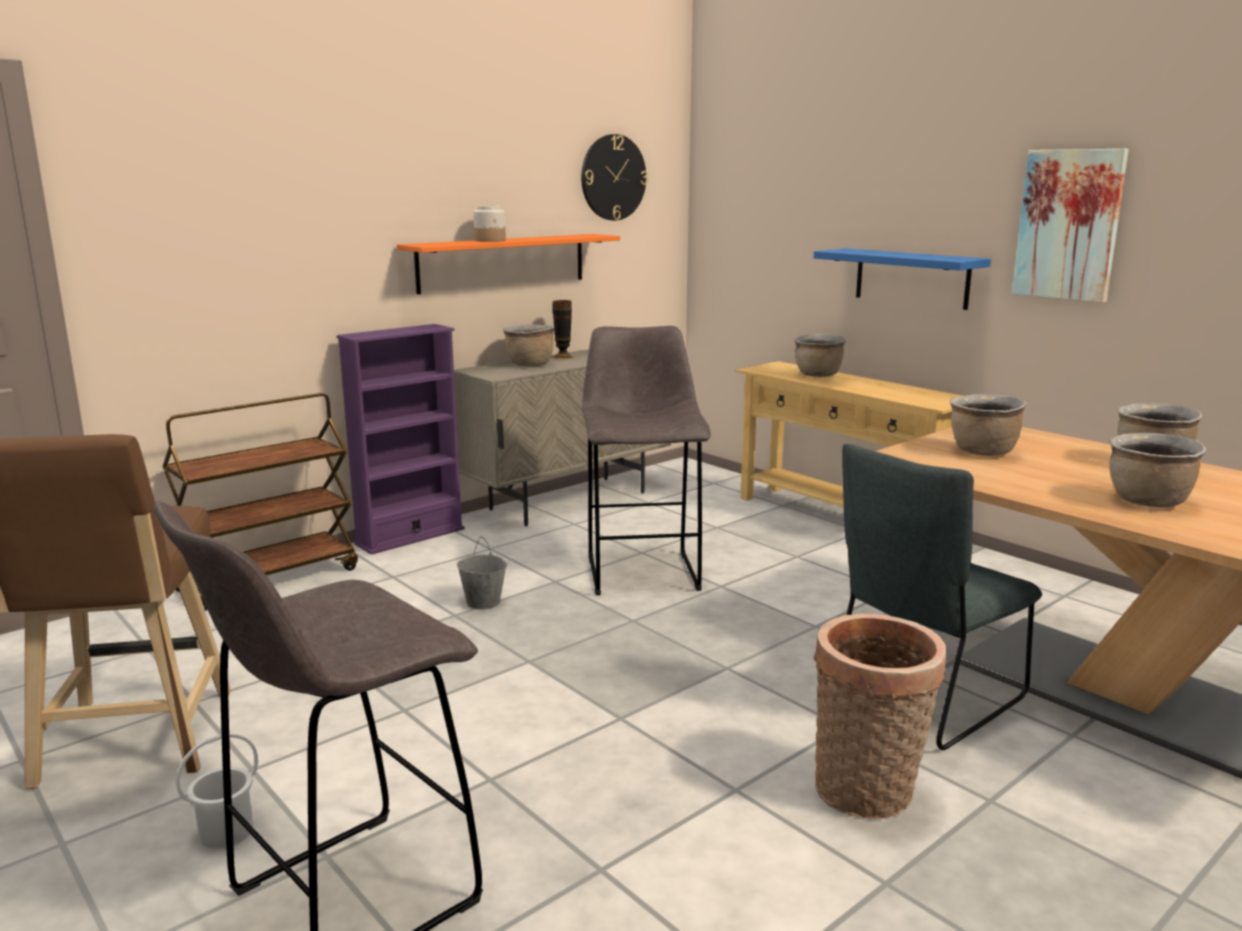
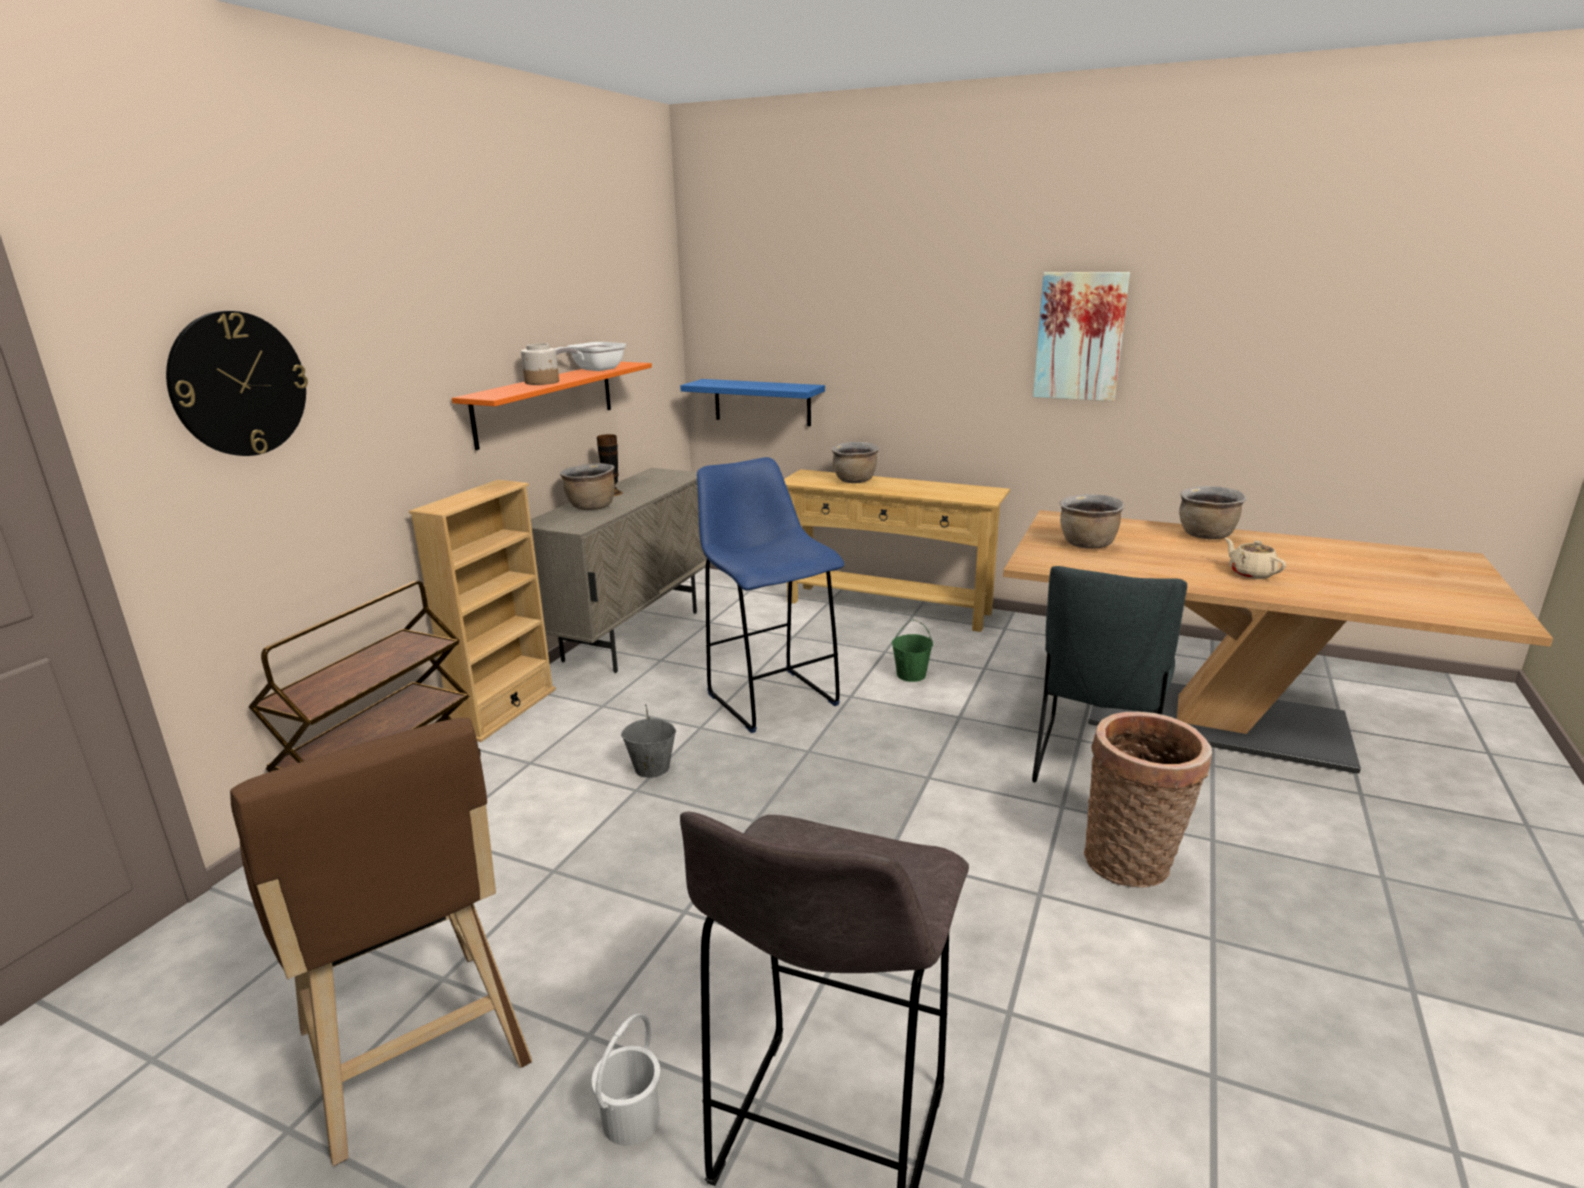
camera: 25 degrees left, 5 degrees up
purple bookcase [336,324,465,555] -> beige bookcase [409,480,556,742]
wall clock [581,134,648,221] -> wall clock moved to [166,311,308,456]
grey stool [582,326,711,595] -> blue stool [697,457,844,733]
blue shelf [814,248,991,310] -> blue shelf moved to [680,379,825,426]
brown cooking pot [1109,433,1206,507] -> beige teapot [1225,538,1286,579]
none -> frying pan [555,342,626,371]
none -> green bucket [892,620,933,682]

